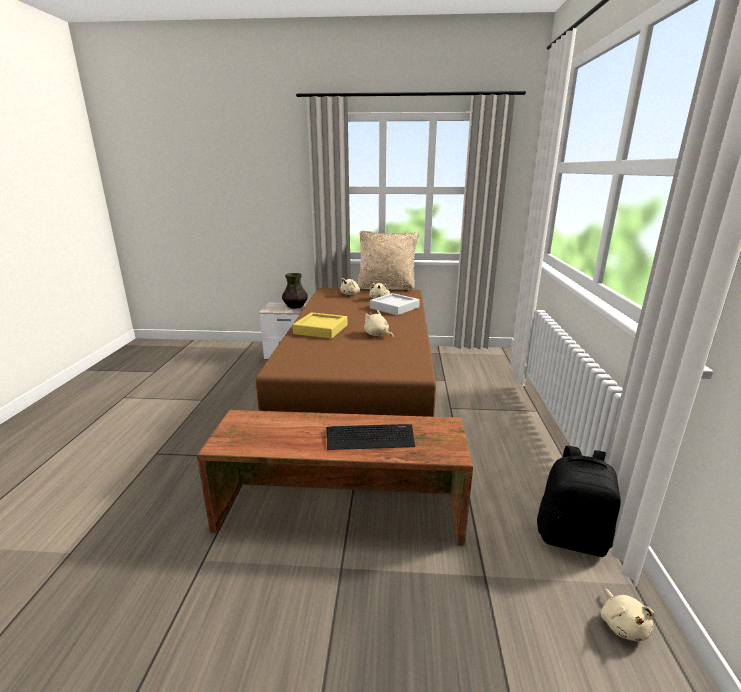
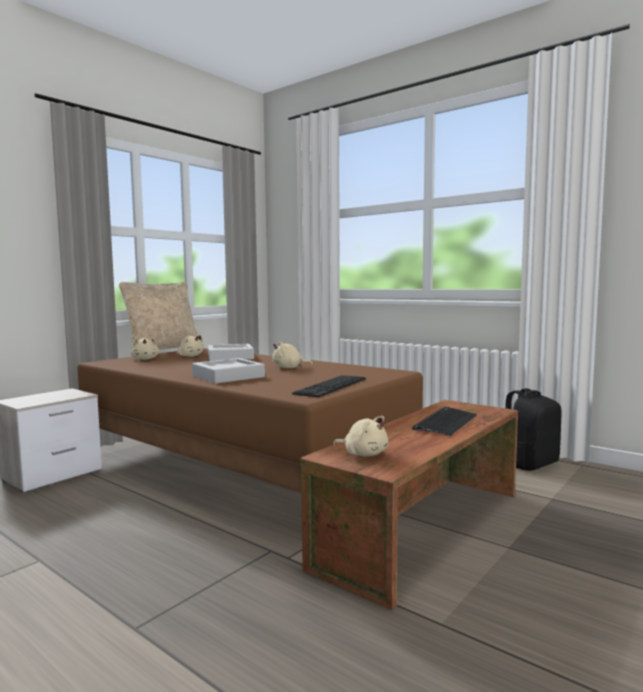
camera: 55 degrees left, 15 degrees down
vase [282,273,308,309] -> none
yellow tray [293,312,348,339] -> grey tray [192,358,265,384]
beige plush toy [601,589,655,641] -> beige plush toy moved to [333,416,388,456]
none -> keyboard [292,375,366,397]

